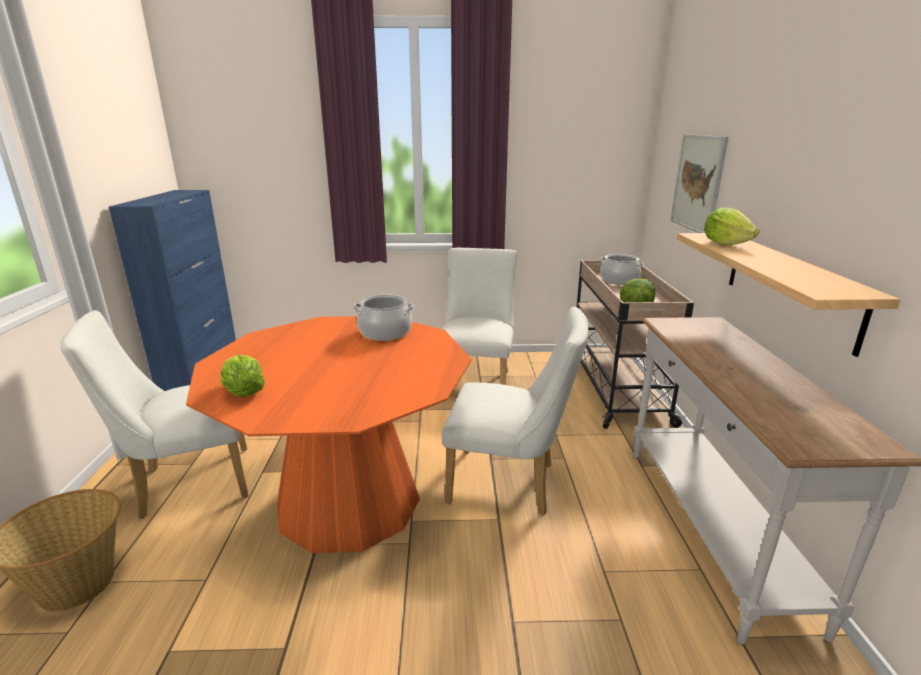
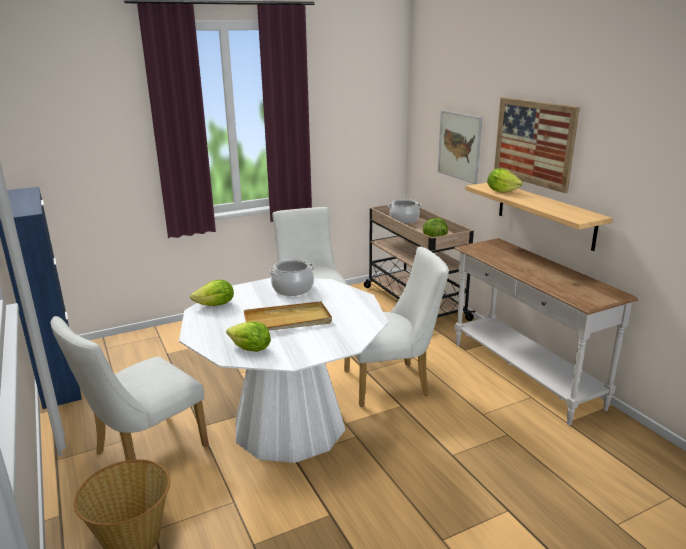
camera: 25 degrees left, 0 degrees up
orange dining table [186,316,472,553] -> white dining table [179,278,388,463]
none -> lettuce [190,280,234,306]
none -> beige tray [244,301,332,331]
none -> picture [494,97,580,193]

